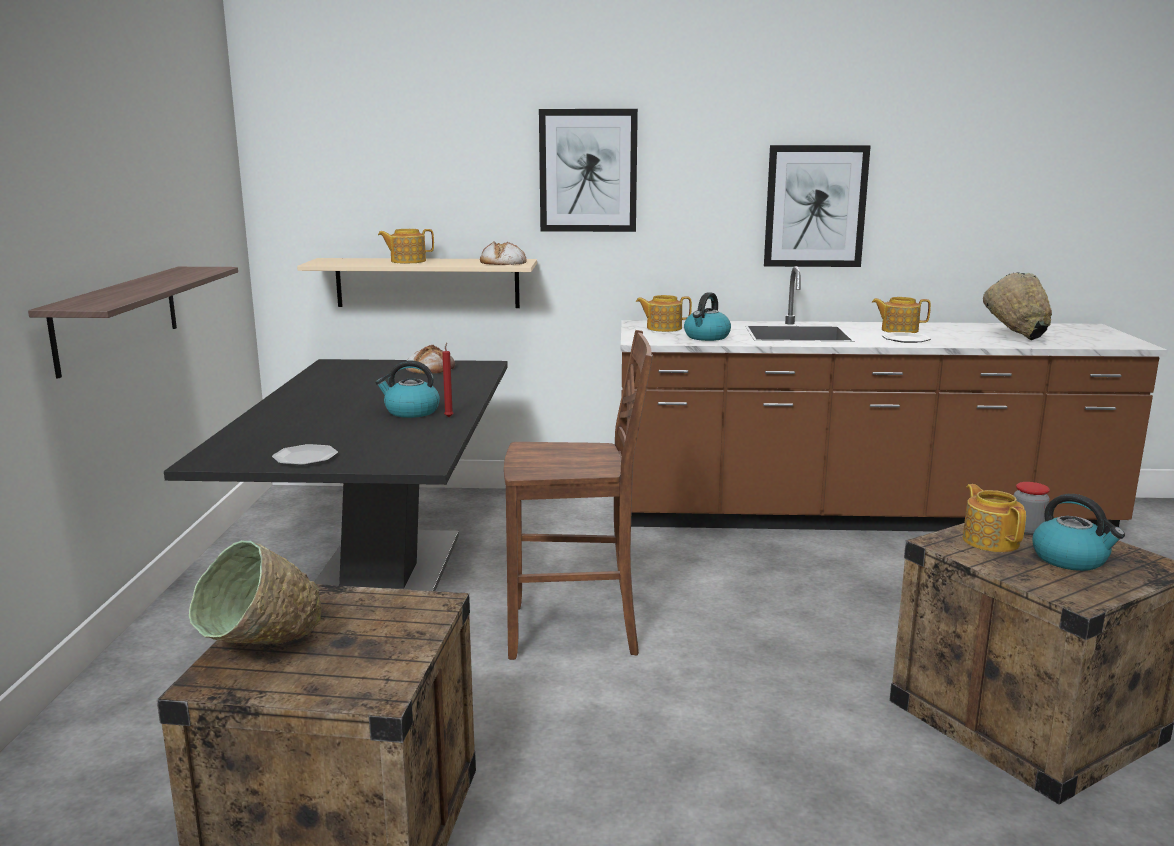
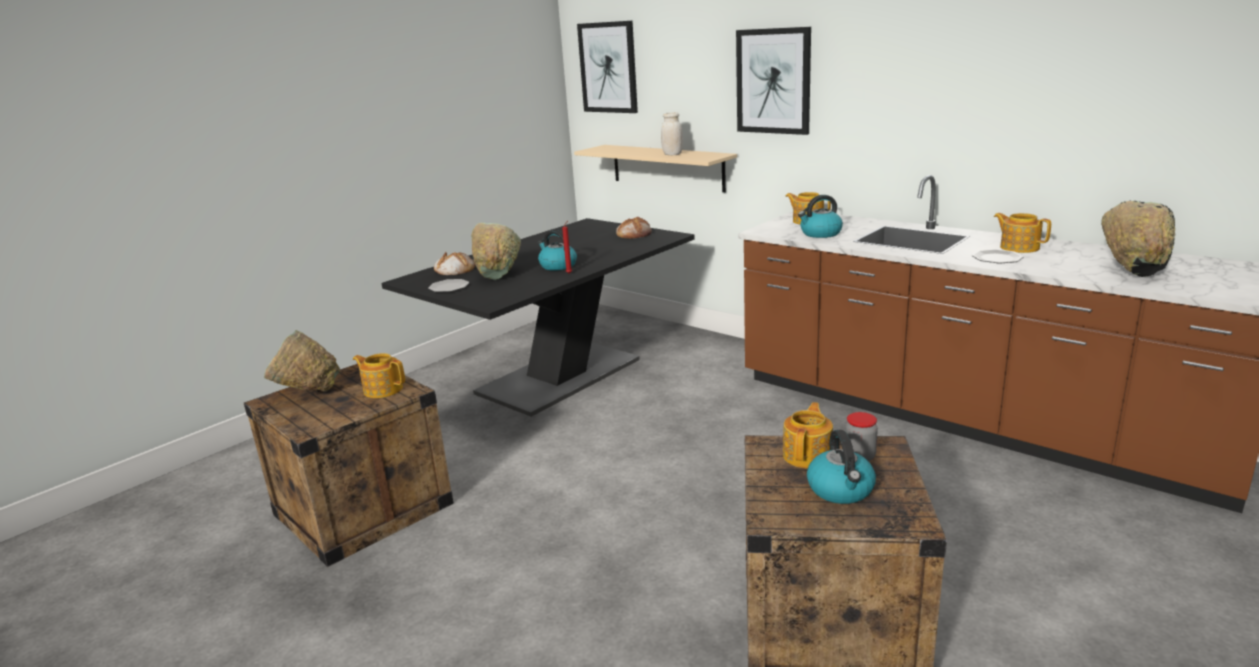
camera: 40 degrees right, 5 degrees up
shelf [28,267,238,379] -> none
teapot [378,229,434,264] -> teapot moved to [353,353,405,398]
bread [480,242,527,265] -> bread moved to [434,252,475,275]
brown chair [504,330,653,660] -> none
picture [764,145,871,267] -> picture moved to [577,21,638,113]
none -> green bowl [471,223,521,280]
none -> white jar [661,112,683,155]

